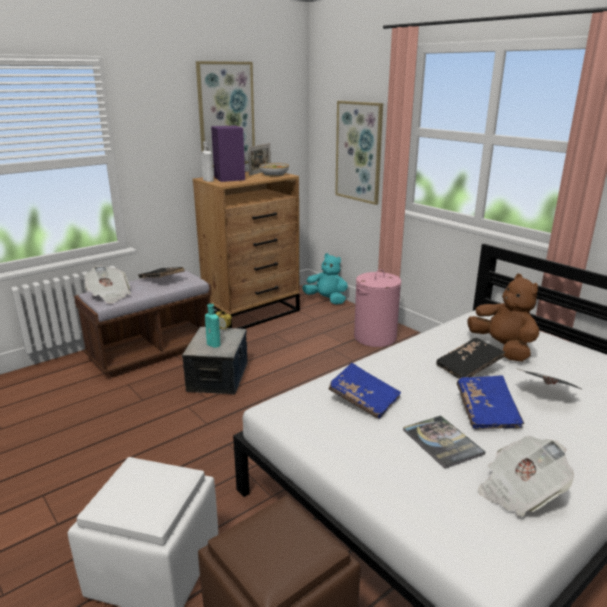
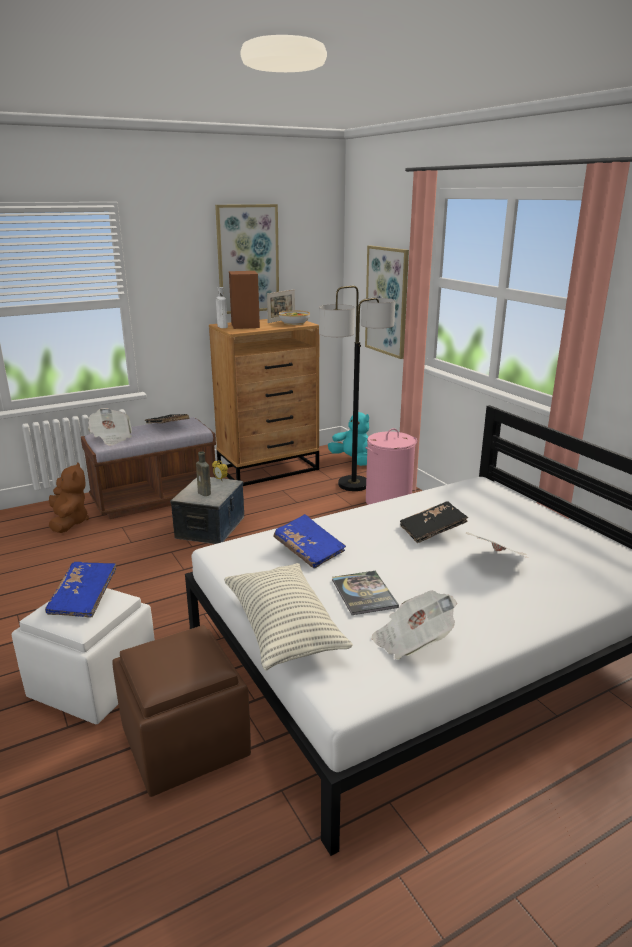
camera: 10 degrees right, 0 degrees up
turquoise bottle [205,304,220,348] -> brown bottle [196,452,211,496]
purple speaker [211,125,245,182] -> brown speaker [229,271,260,329]
blue book [457,375,524,430] -> blue book moved to [45,562,116,617]
brown plush toy [467,274,539,362] -> brown plush toy moved to [49,463,89,533]
none -> pillow [224,563,353,671]
none -> floor lamp [319,286,395,491]

